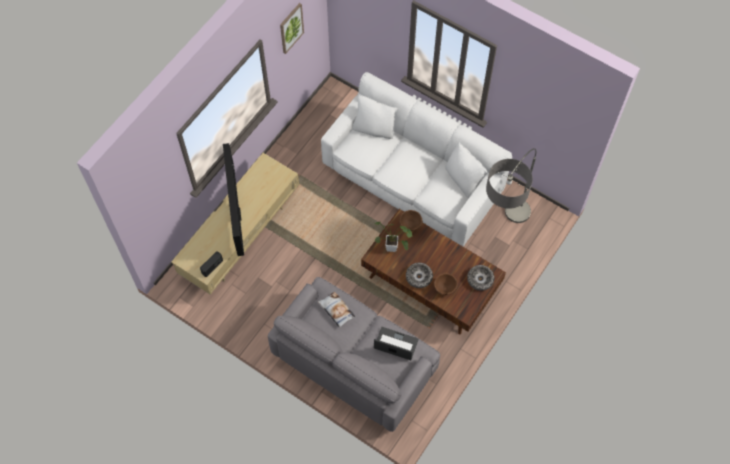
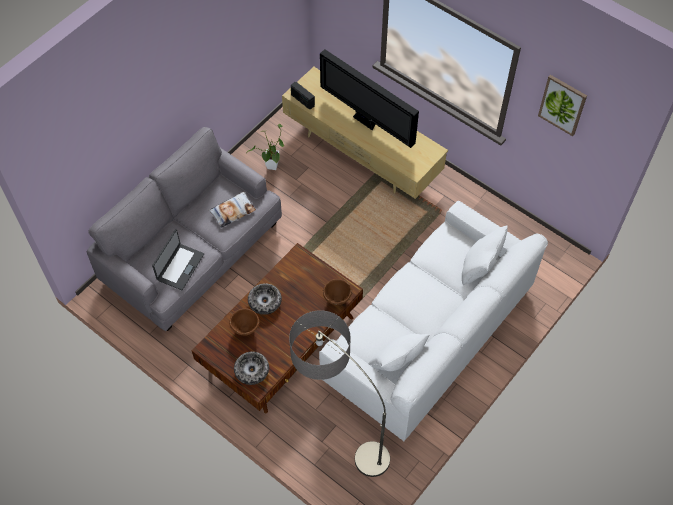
camera: 95 degrees right, 5 degrees down
television [223,143,244,256] -> television turned 135 degrees counterclockwise [320,49,419,148]
potted plant [374,222,412,252] -> potted plant moved to [247,124,284,170]

